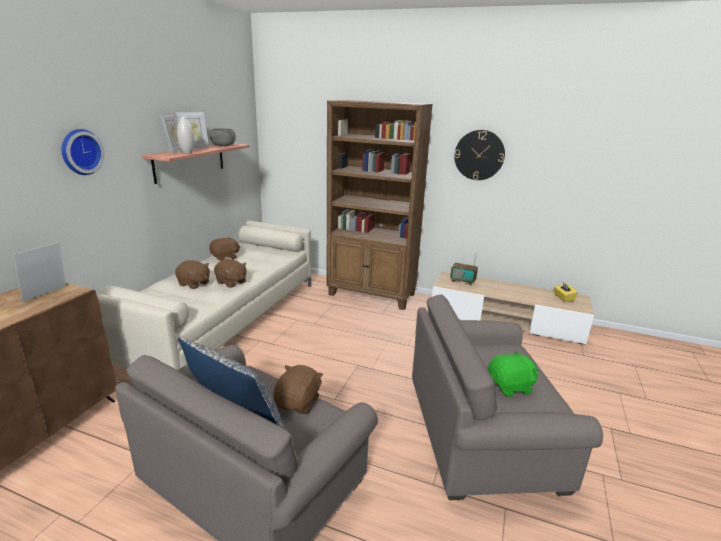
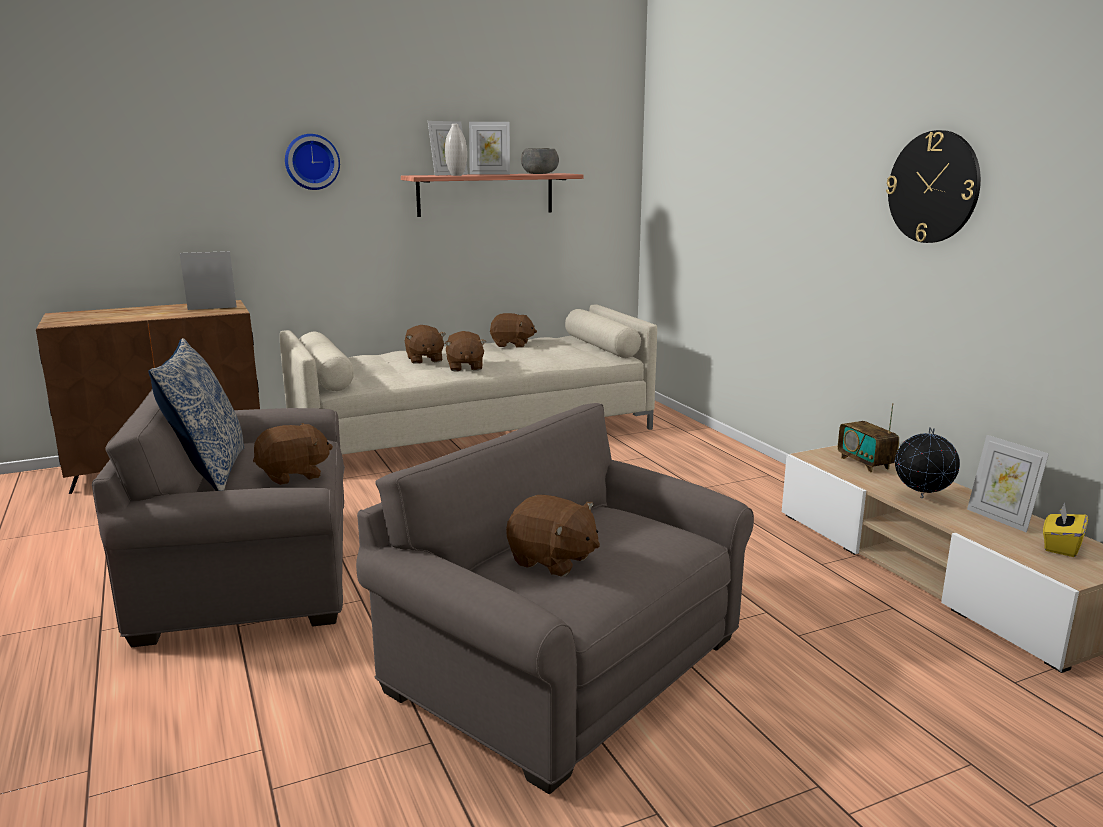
camera: 45 degrees right, 5 degrees down
brown bookcase [327,100,433,310] -> none
green plush toy [488,351,539,397] -> brown plush toy [506,495,600,577]
none -> globe [895,427,960,498]
none -> picture frame [967,435,1049,533]

